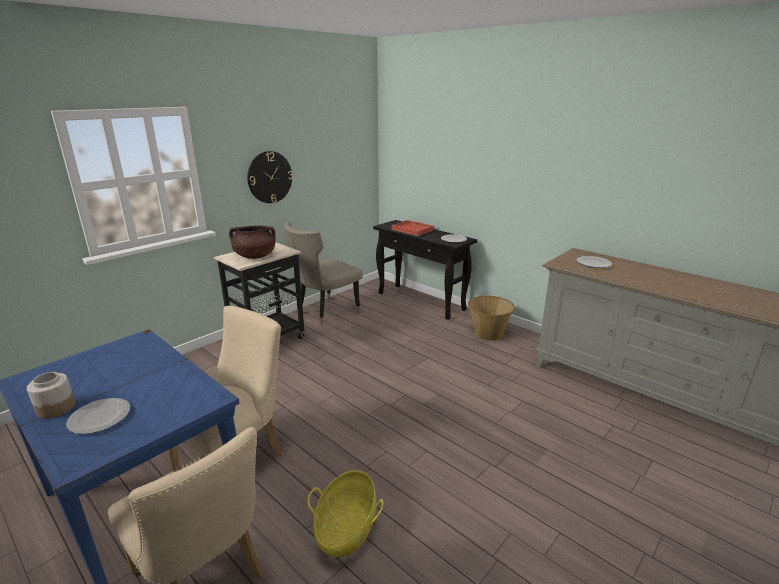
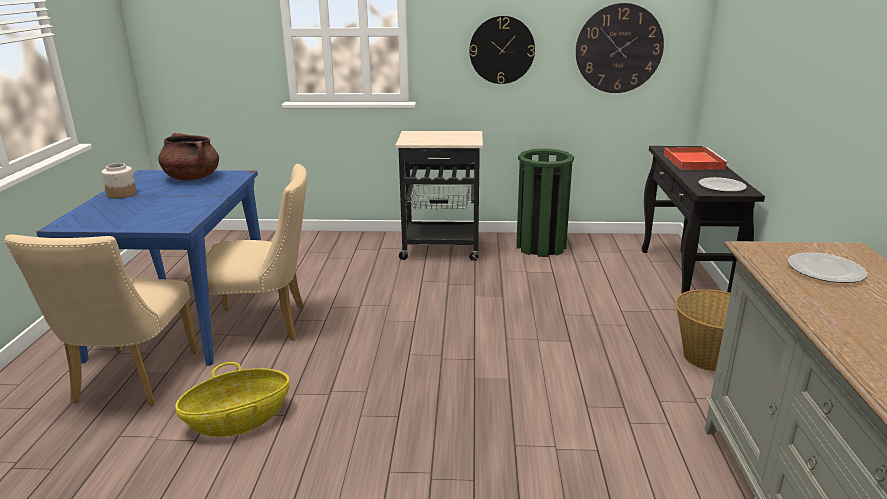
camera: 50 degrees right, 0 degrees up
plate [66,398,130,434] -> none
brown cooking pot [229,226,276,259] -> brown cooking pot moved to [158,133,219,181]
beige chair [284,222,363,326] -> green trash can [516,148,574,257]
none -> wall clock [576,3,664,93]

